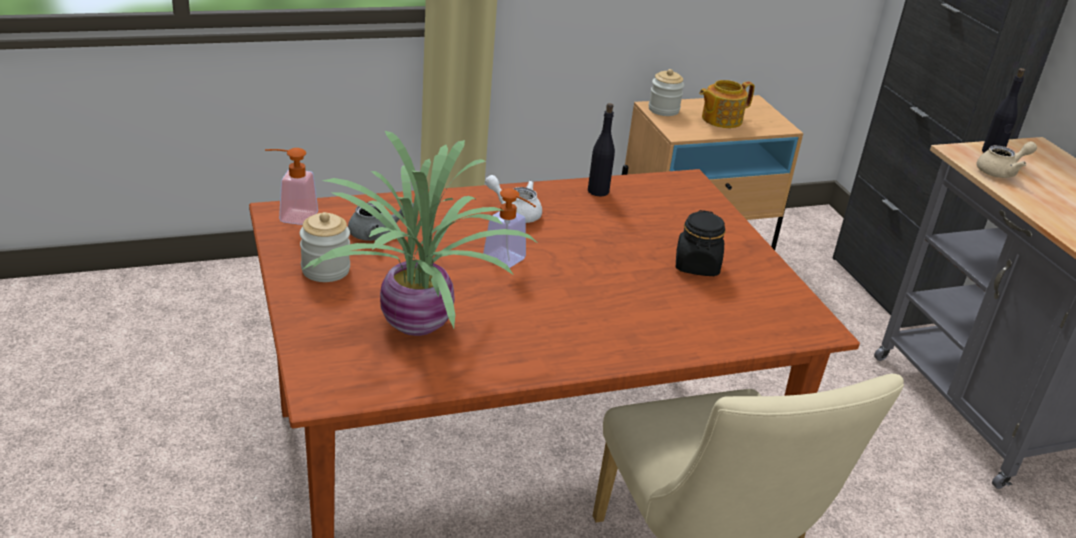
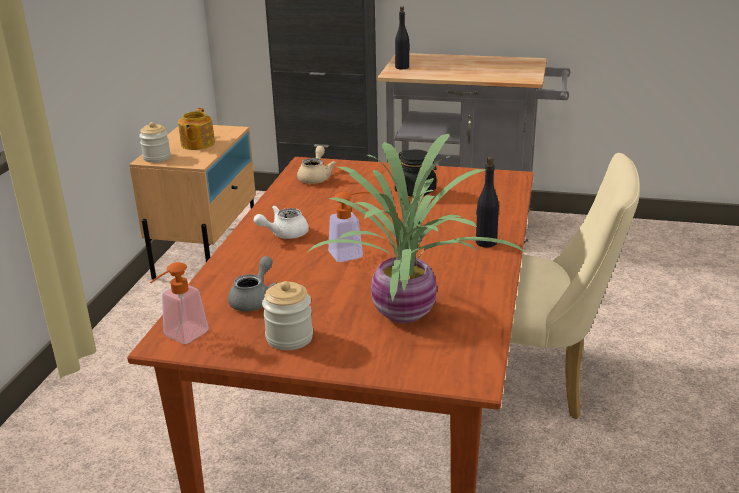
camera: 55 degrees left, 5 degrees down
black bottle [588,103,615,196] -> black bottle moved to [476,157,499,248]
beige teapot [976,141,1037,178] -> beige teapot moved to [297,146,336,184]

